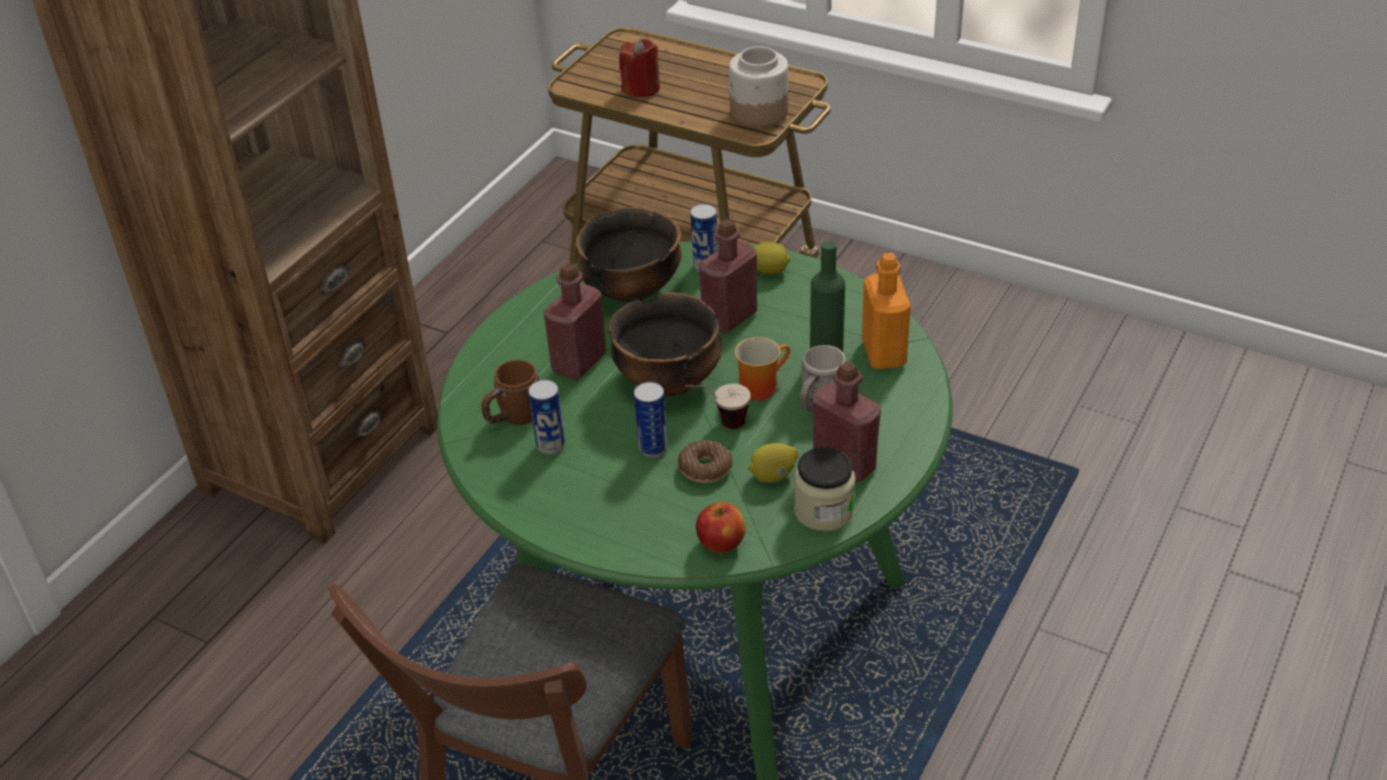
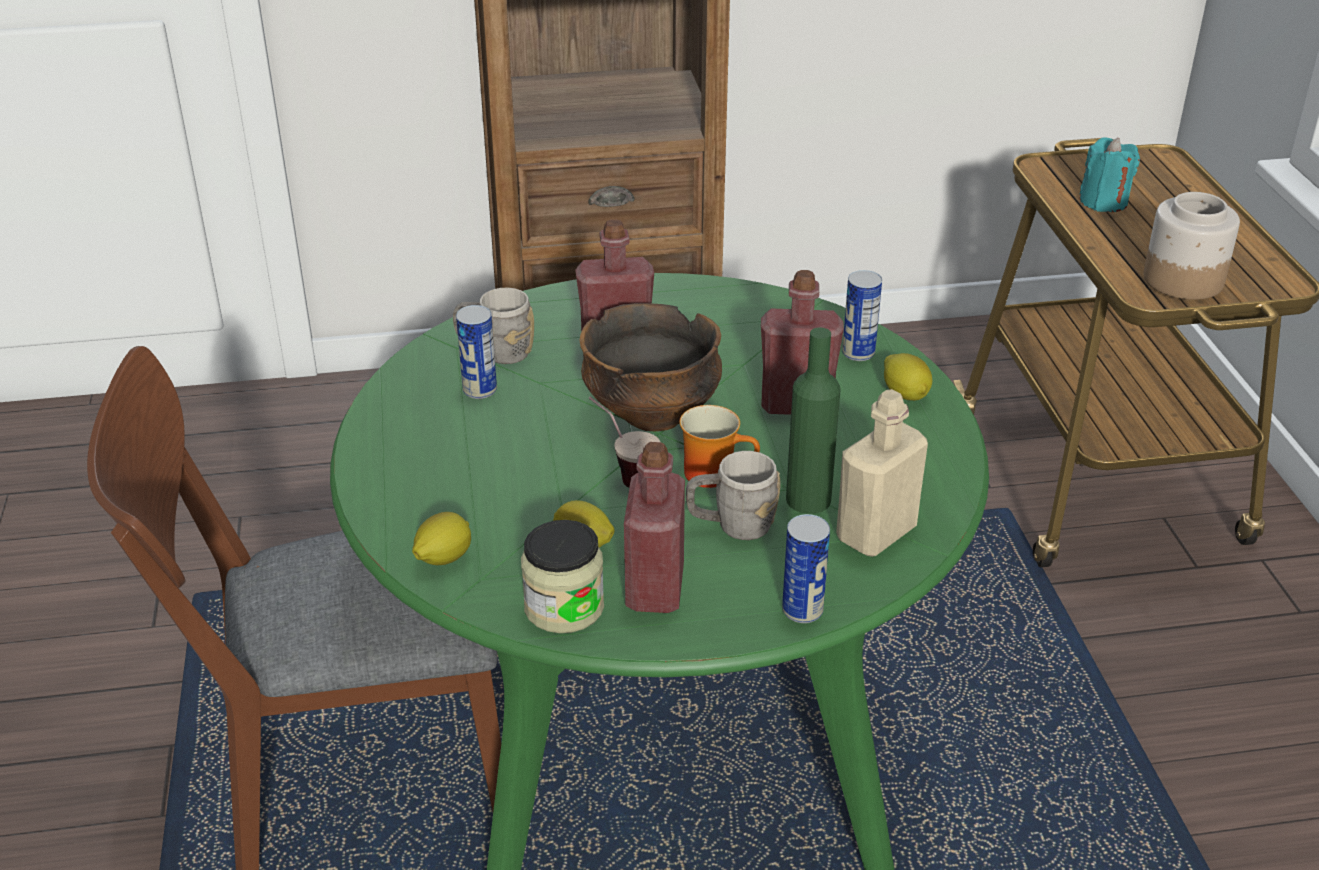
camera: 50 degrees right, 5 degrees down
brown mug [481,360,539,425] -> grey mug [453,288,534,364]
bowl [576,207,682,303] -> none
red candle [619,38,660,98] -> turquoise candle [1080,138,1140,212]
can [634,382,668,458] -> can moved to [782,514,830,623]
donut [678,440,732,483] -> none
apple [696,502,746,553] -> lemon [412,512,471,565]
orange bottle [862,253,911,369] -> beige bottle [836,389,928,557]

